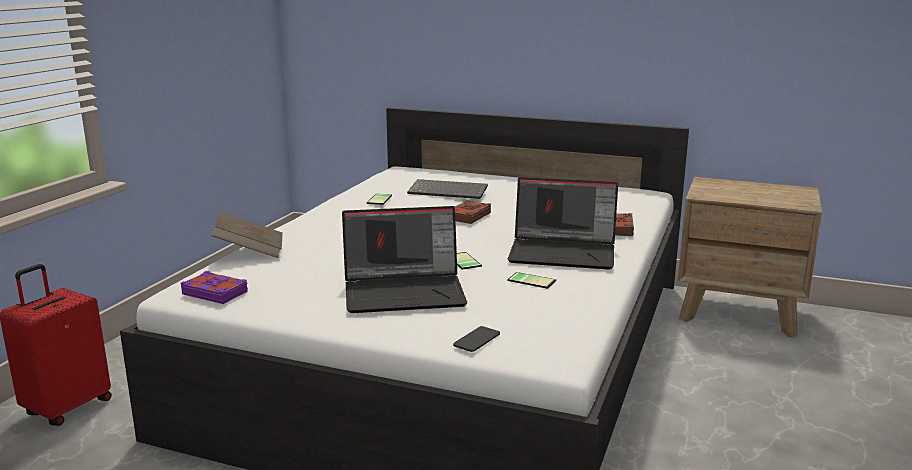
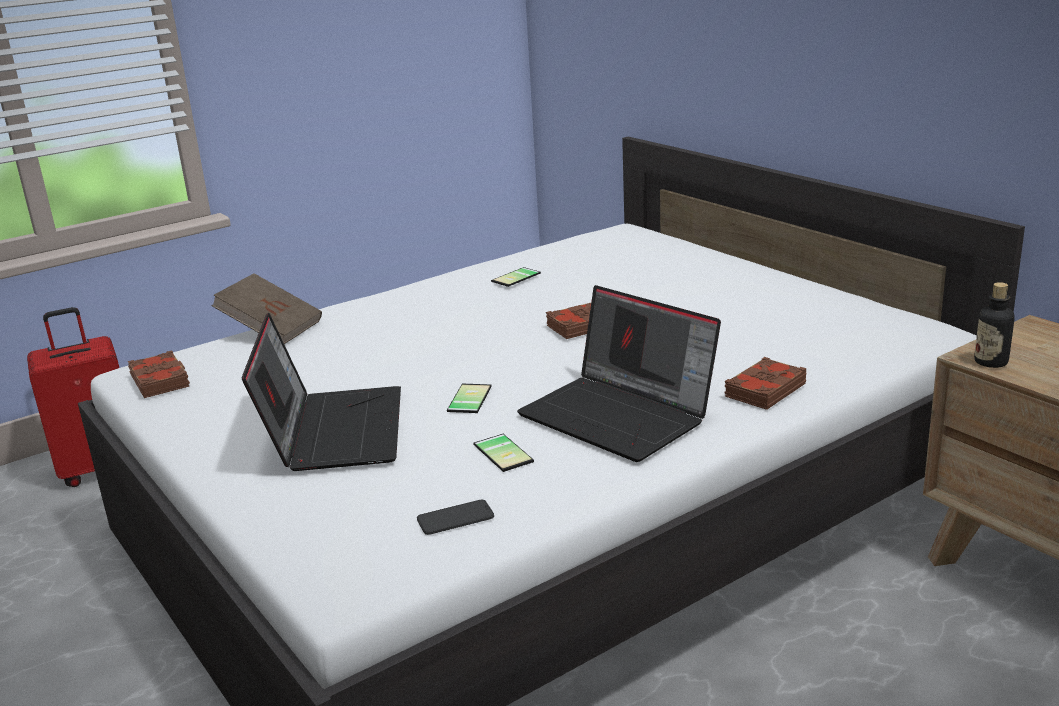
camera: 35 degrees right, 5 degrees up
purple book [181,271,248,304] -> brown book [128,350,190,398]
laptop [342,206,467,313] -> laptop turned 120 degrees counterclockwise [242,312,401,471]
keyboard [407,179,488,199] -> none
phone [453,326,500,352] -> phone moved to [417,500,494,535]
none -> bottle [974,282,1015,368]

